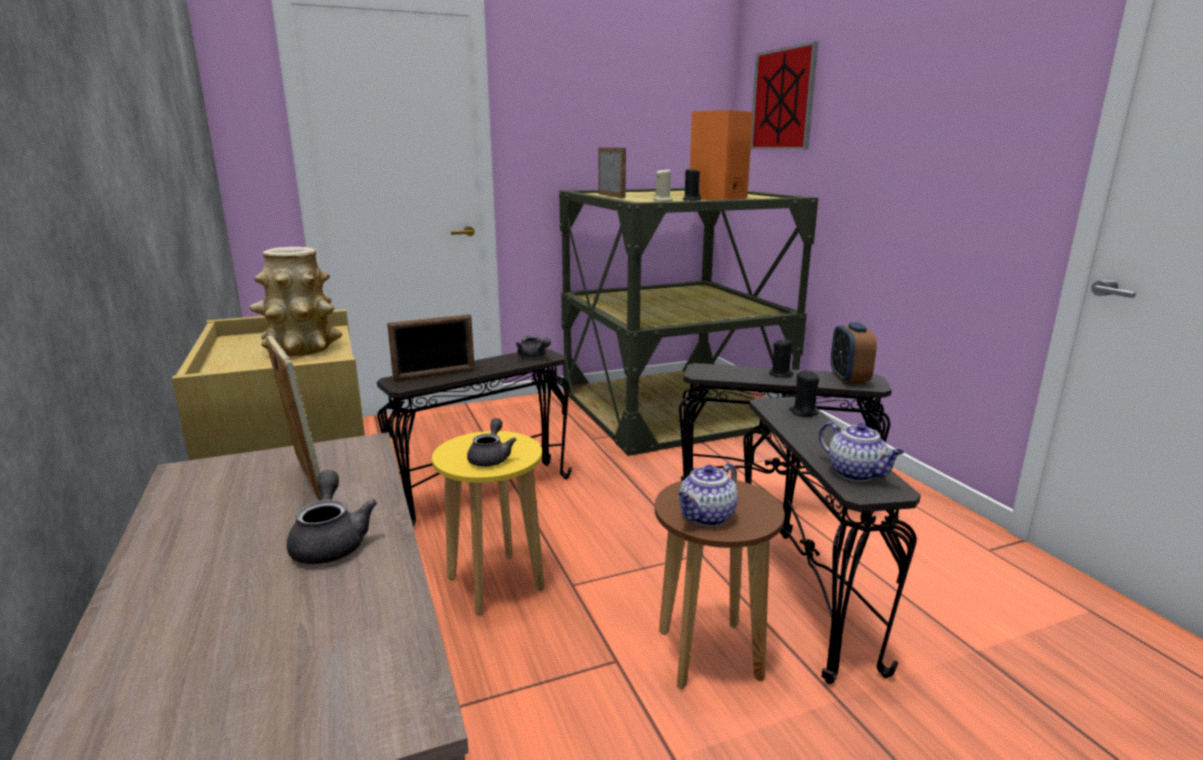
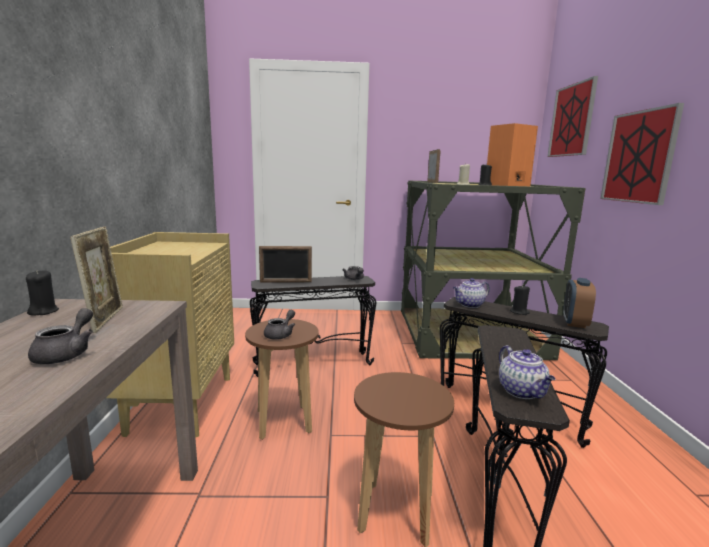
camera: 20 degrees right, 5 degrees down
vase [249,247,342,356] -> none
yellow stool [432,431,545,615] -> brown stool [245,319,319,440]
teapot [678,463,738,526] -> teapot moved to [453,278,490,308]
black candle [789,371,819,417] -> black candle moved to [26,270,59,316]
none -> picture [600,103,684,205]

